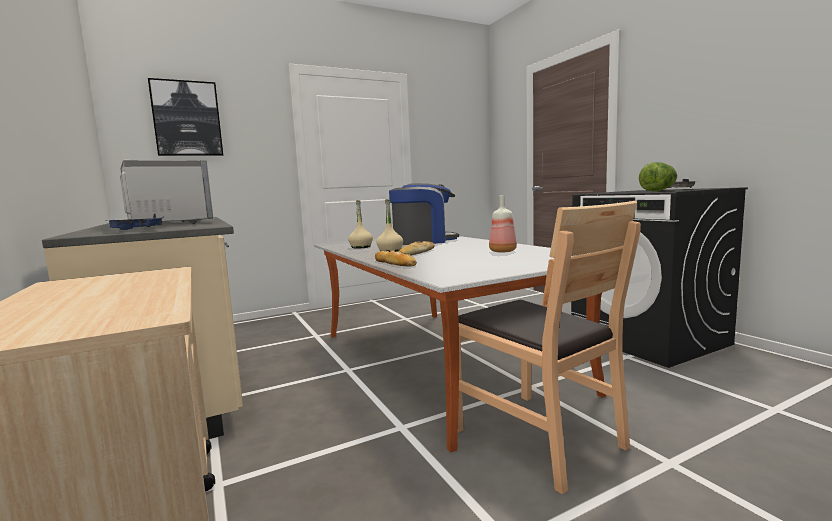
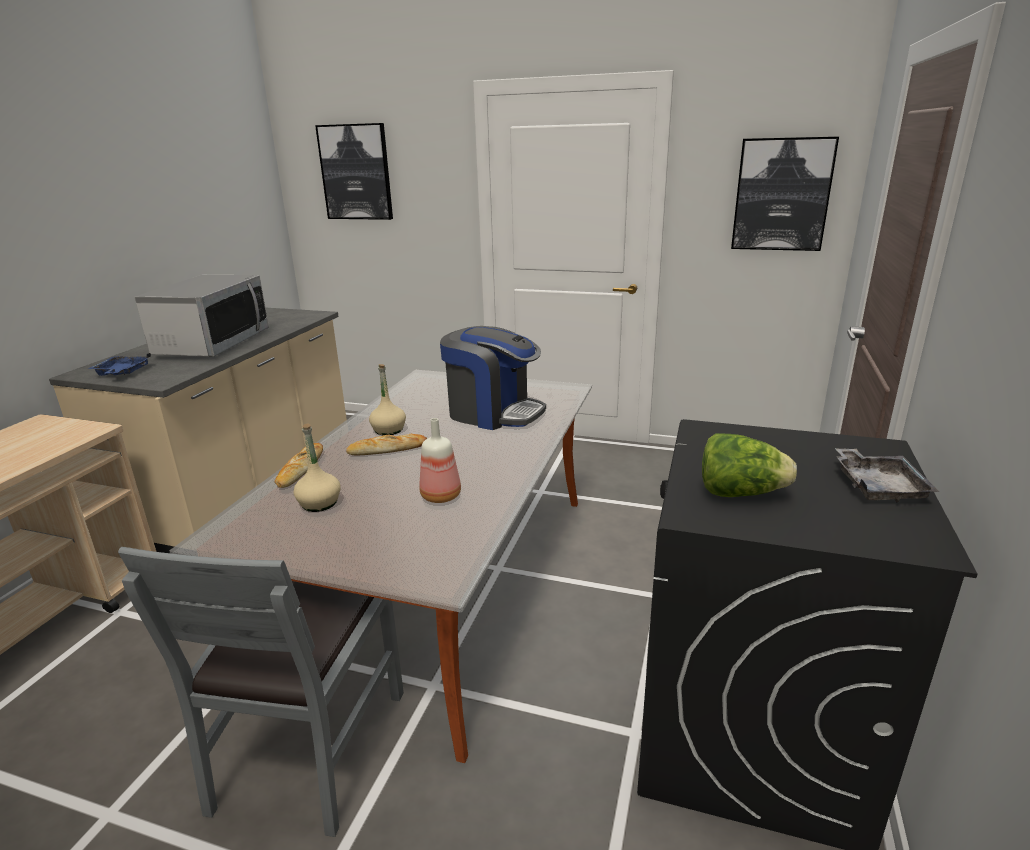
camera: 45 degrees right, 15 degrees up
beige bottle [348,200,373,249] -> beige bottle moved to [294,424,340,512]
brown chair [458,201,641,494] -> grey chair [118,547,404,837]
none -> picture [731,137,839,251]

